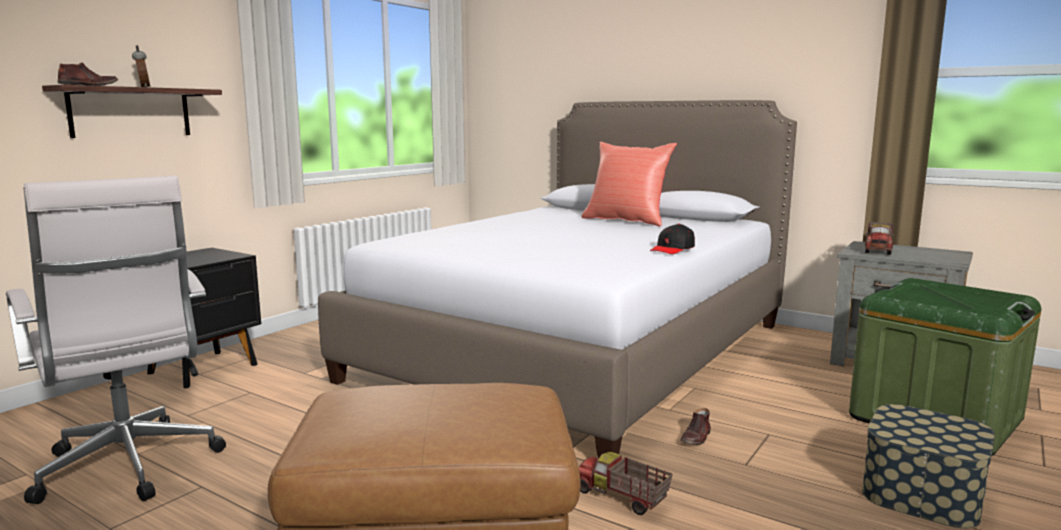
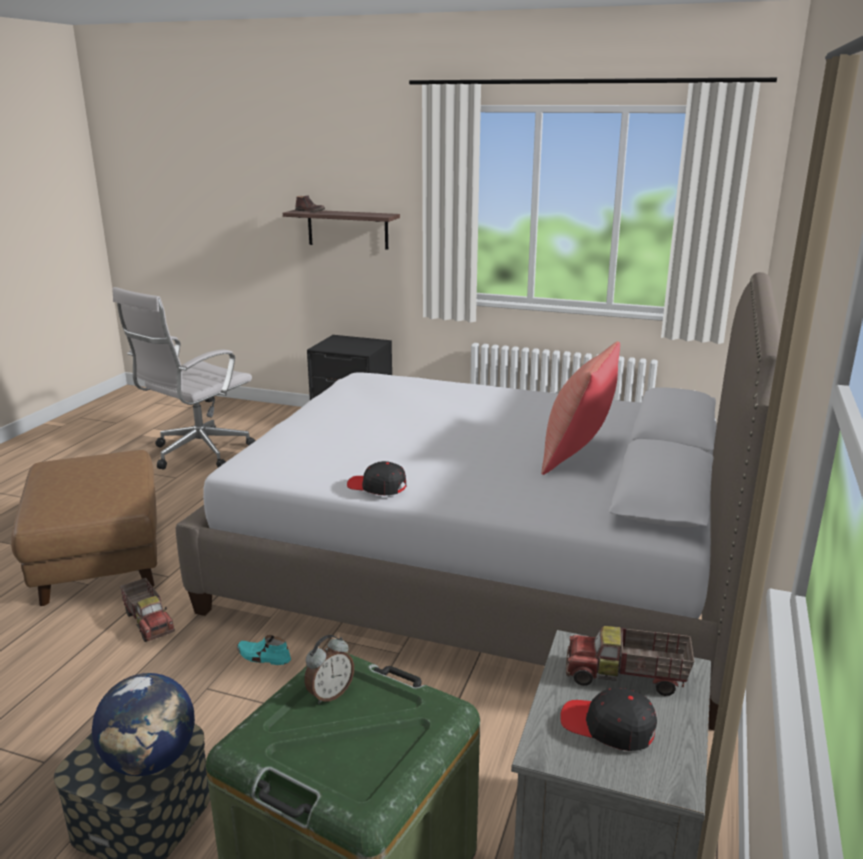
camera: 75 degrees right, 10 degrees up
alarm clock [132,45,150,87] -> alarm clock moved to [304,635,354,704]
toy truck [579,452,673,515] -> toy truck turned 120 degrees clockwise [120,578,175,642]
brown shoe [680,408,711,445] -> turquoise shoe [237,635,291,665]
none -> globe [92,673,195,776]
none -> black cap [560,687,657,751]

